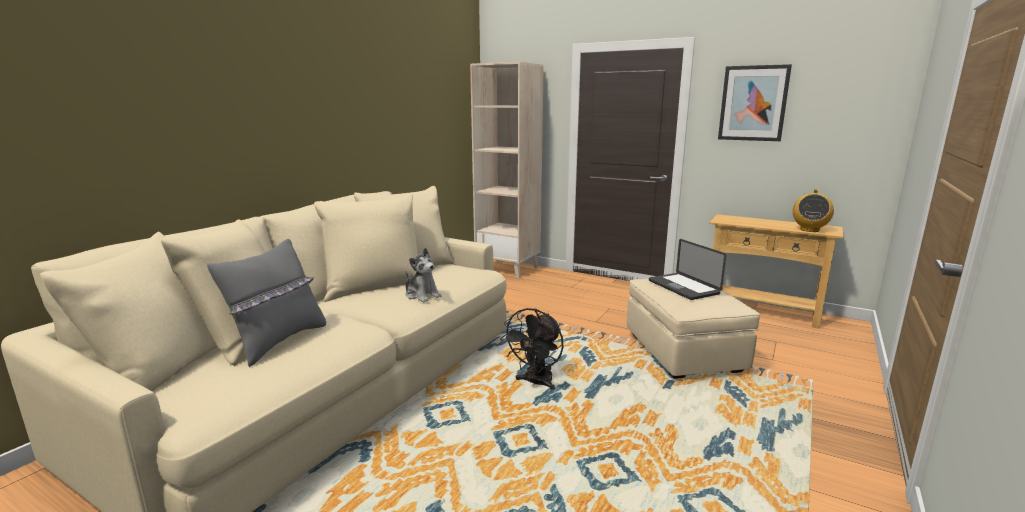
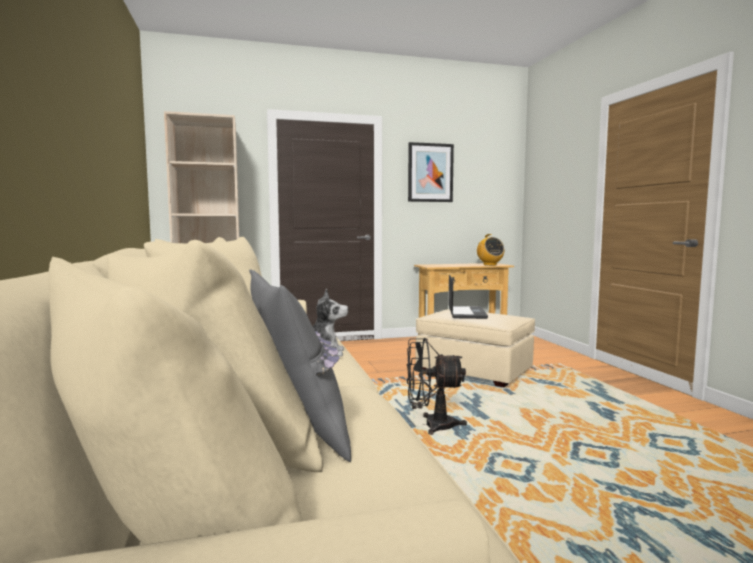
camera: 45 degrees left, 10 degrees down
black fan [500,308,564,390] -> black fan turned 105 degrees clockwise [407,338,467,435]
laptop [649,239,726,300] -> laptop turned 105 degrees counterclockwise [448,275,488,319]

